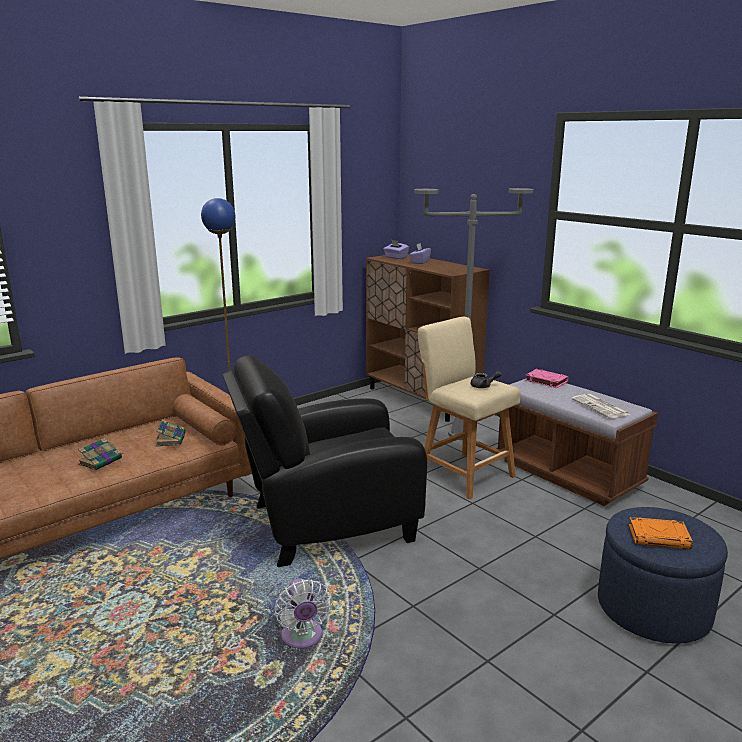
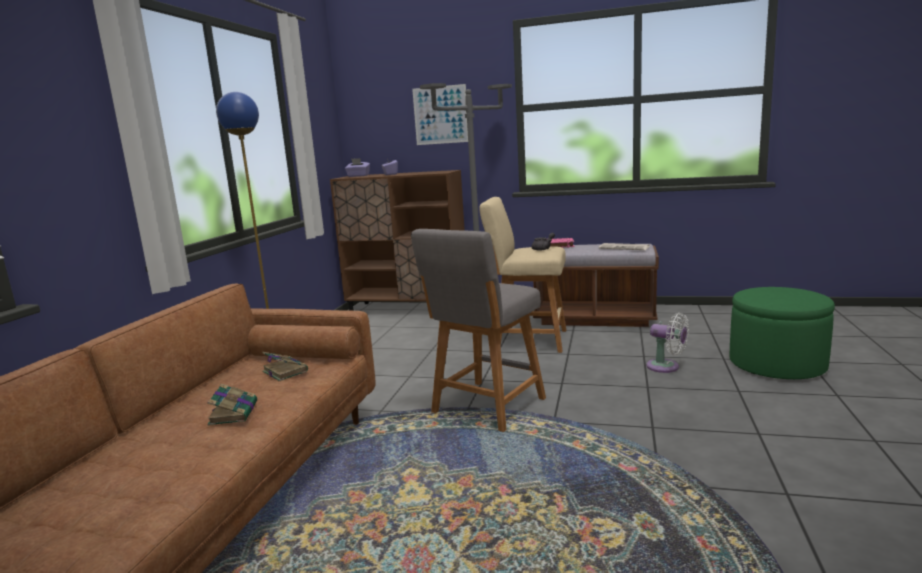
camera: 35 degrees left, 5 degrees down
black armchair [222,355,427,567] -> grey stool [411,229,546,432]
white fan [274,578,333,648] -> white fan moved to [646,313,689,373]
blue ottoman [598,507,728,643] -> green ottoman [730,287,835,379]
orange book [629,517,693,549] -> none
none -> picture [412,84,468,145]

